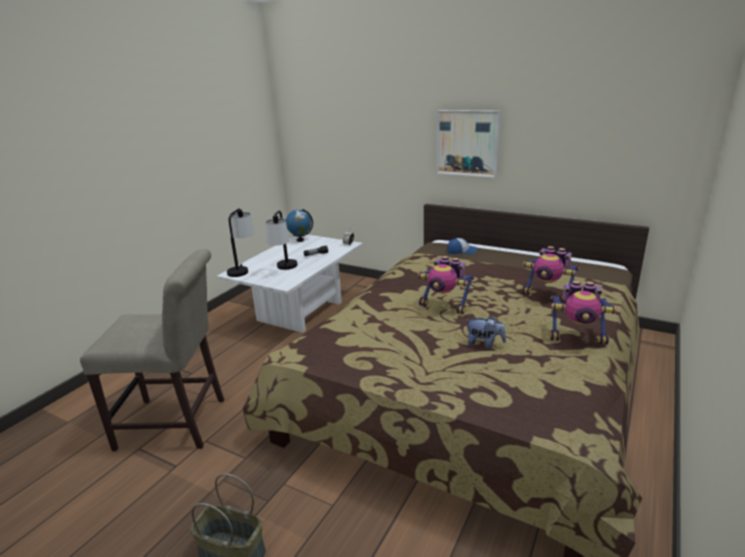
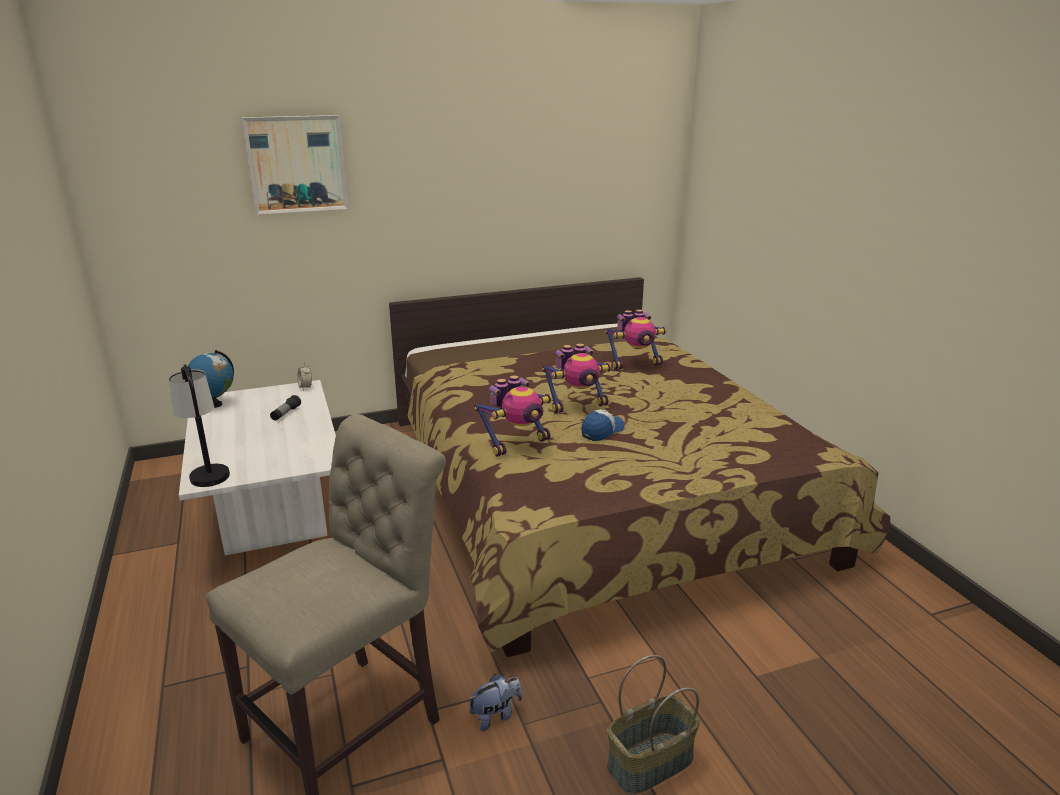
camera: 50 degrees left, 0 degrees up
table lamp [266,211,297,270] -> none
picture [436,110,501,178] -> picture moved to [242,115,348,215]
cap [447,238,477,255] -> cap moved to [581,409,625,441]
plush toy [466,315,506,348] -> plush toy moved to [468,674,522,731]
toy robot [550,280,616,345] -> toy robot moved to [474,375,551,457]

